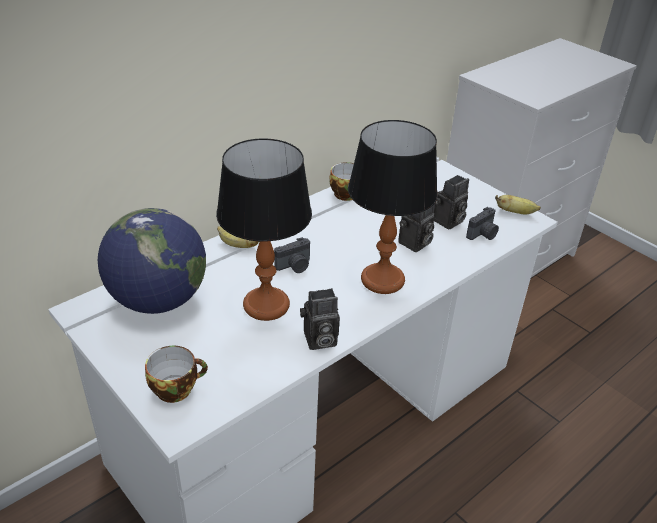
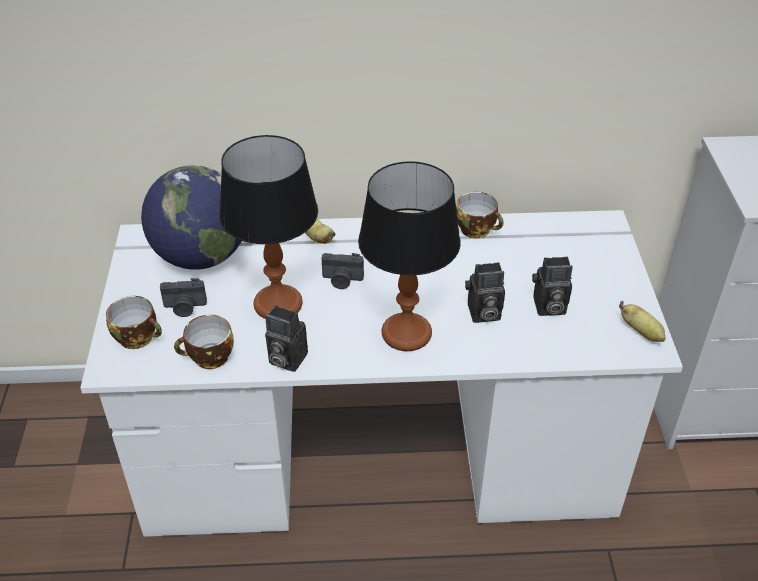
camera: 40 degrees right, 5 degrees up
camera [466,207,499,240] -> camera moved to [160,278,207,317]
none -> cup [174,315,234,369]

